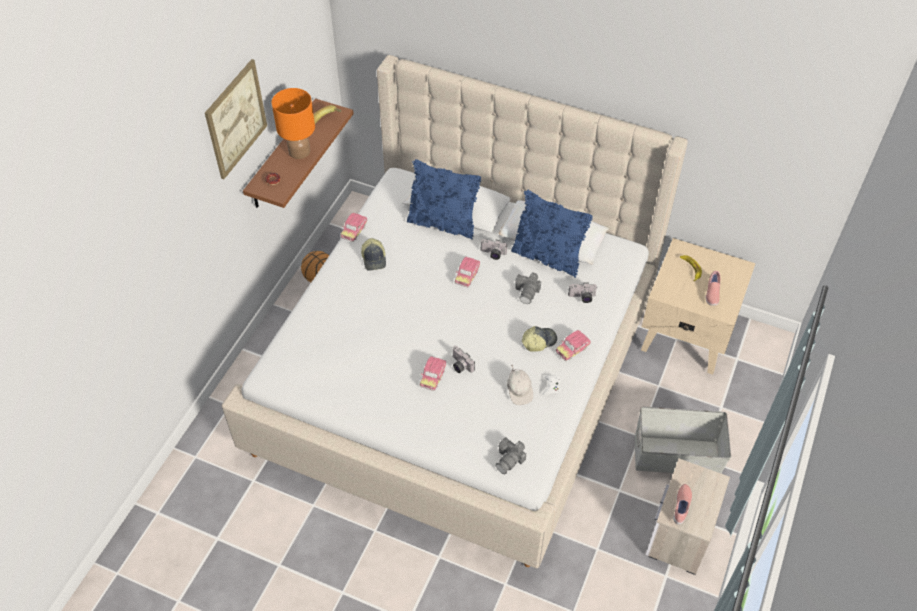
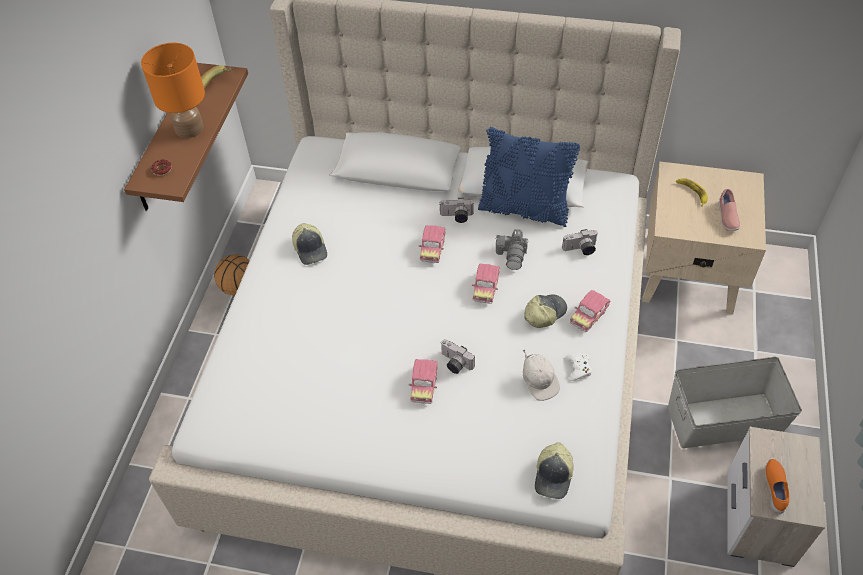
camera: 10 degrees left, 0 degrees up
picture [205,59,267,179] -> none
toy car [341,213,368,242] -> toy car moved to [472,263,500,304]
blue pillow [407,159,481,240] -> none
camera [496,437,526,474] -> cap [535,442,574,499]
pink shoe [673,484,692,525] -> orange shoe [765,459,789,514]

